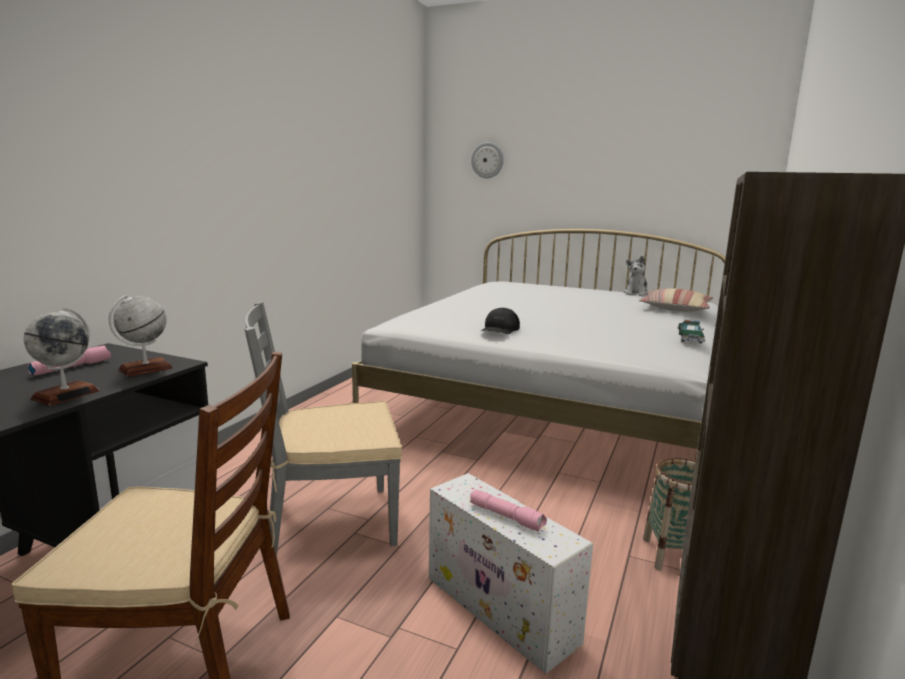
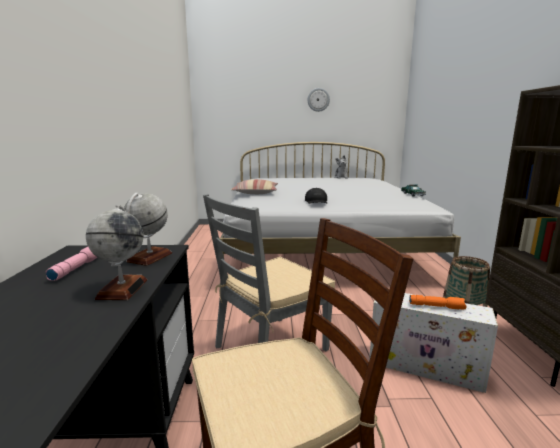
camera: 25 degrees left, 0 degrees up
pink flashlight [470,489,547,531] -> orange flashlight [409,295,467,309]
wall clock [471,142,504,178] -> wall clock moved to [308,88,330,112]
pillow [639,288,713,312] -> pillow moved to [231,179,278,194]

